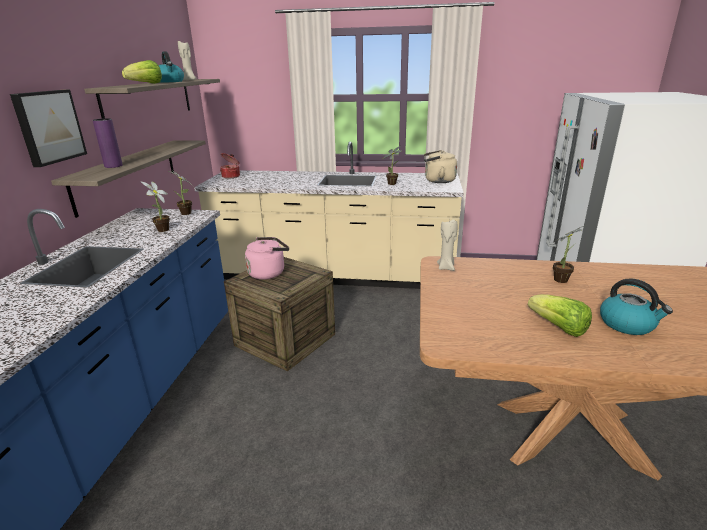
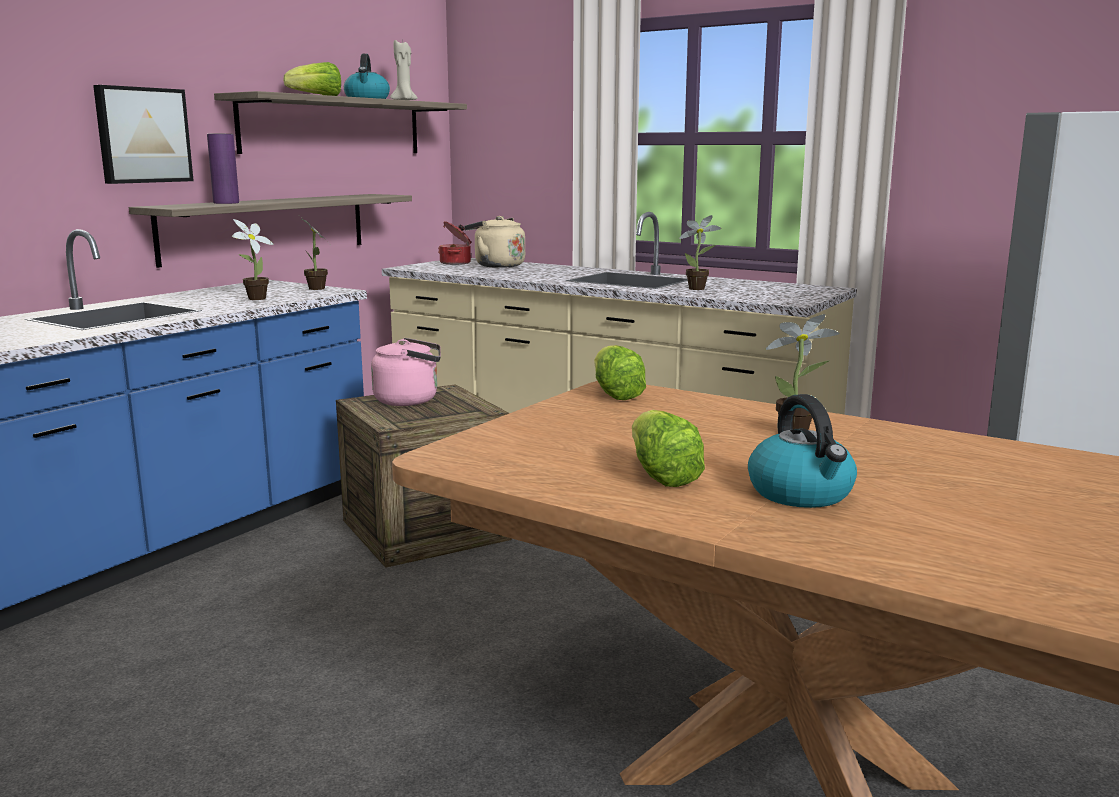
camera: 25 degrees right, 10 degrees down
beige kettle [424,150,457,183] -> beige kettle moved to [464,216,525,268]
beige candle [437,219,457,271] -> lettuce [594,345,646,400]

